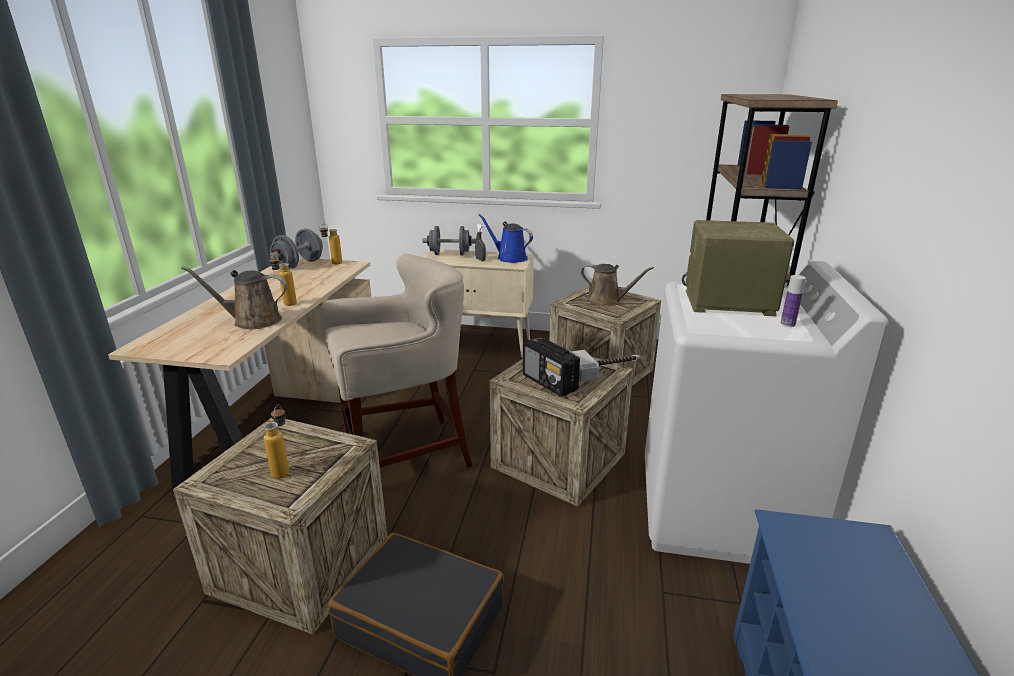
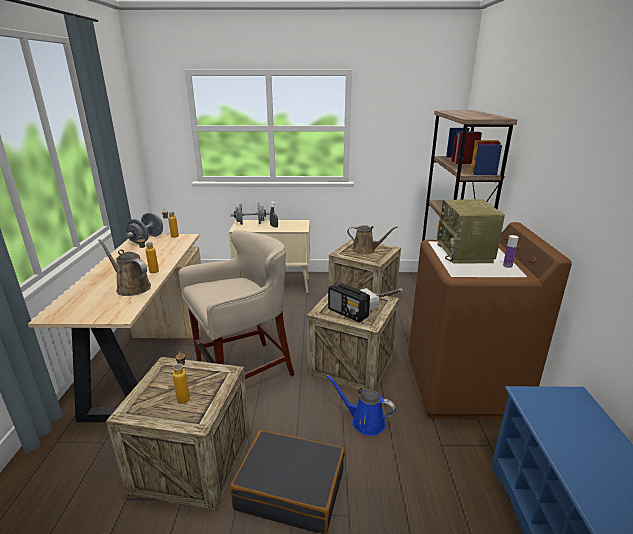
camera: 10 degrees left, 0 degrees up
brown watering can [181,266,288,329] -> brown watering can turned 45 degrees clockwise [98,239,151,296]
blue watering can [479,214,533,263] -> blue watering can moved to [327,375,396,436]
white washing machine [645,261,888,564] -> brown washing machine [408,222,572,419]
radio [682,220,794,317] -> radio turned 90 degrees counterclockwise [437,199,505,264]

